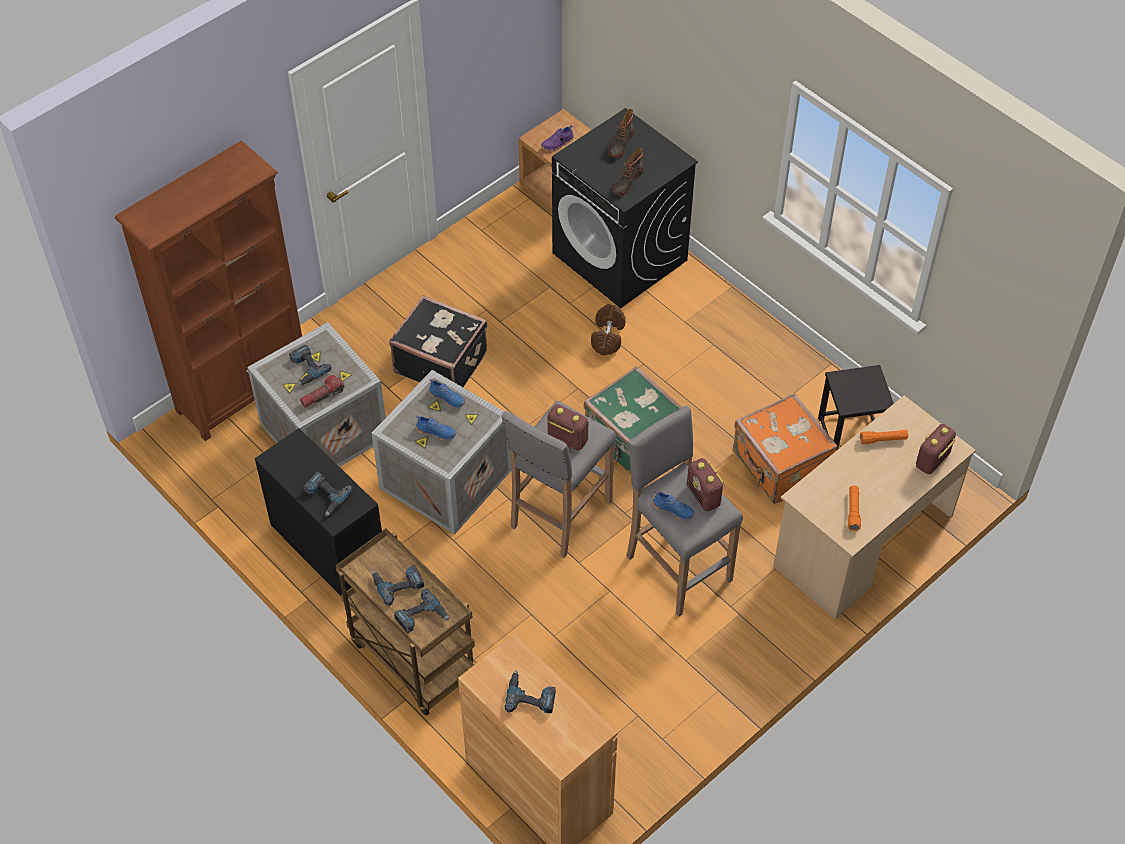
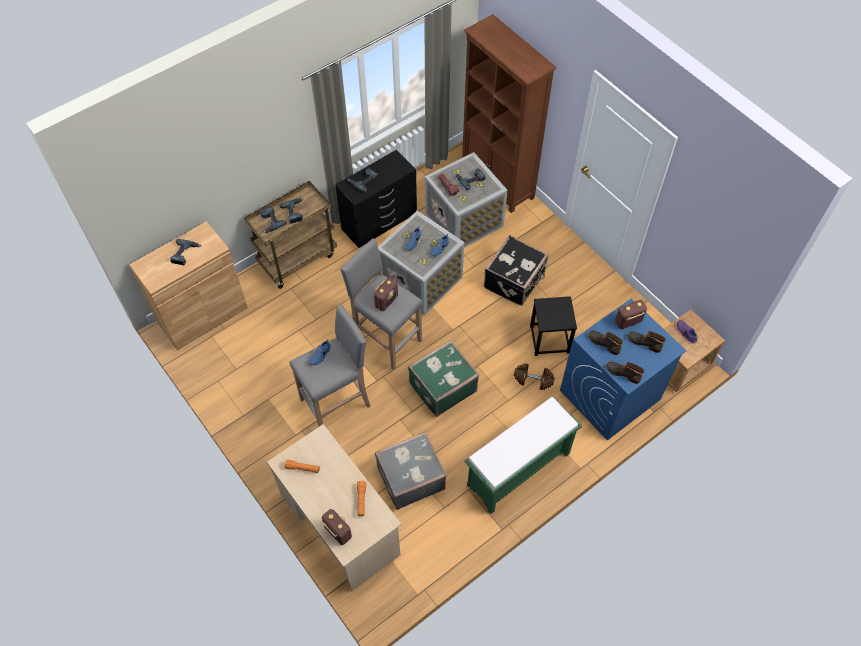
camera: 95 degrees right, 5 degrees up
black washing machine [552,108,698,308] -> blue washing machine [560,299,687,441]
radio [687,458,725,511] -> radio moved to [615,300,647,329]
orange suitcase [733,393,838,504] -> grey suitcase [375,432,447,510]
black stool [818,365,894,450] -> black stool moved to [530,296,577,356]
none -> green bench [465,396,582,514]
none -> boot [606,361,644,384]

